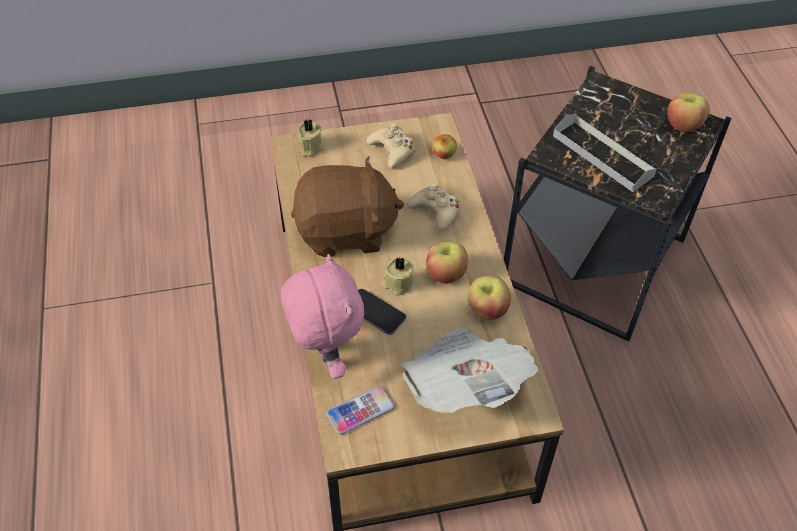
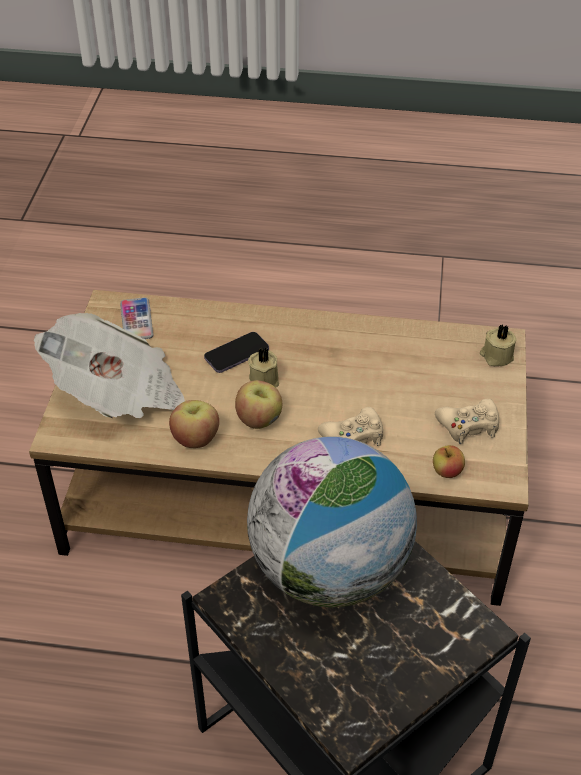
camera: 110 degrees right, 5 degrees down
pink plush toy [281,254,364,379] -> none
brown plush toy [291,156,404,257] -> none
grey tray [553,114,657,192] -> globe [247,436,417,607]
apple [668,92,710,132] -> none

